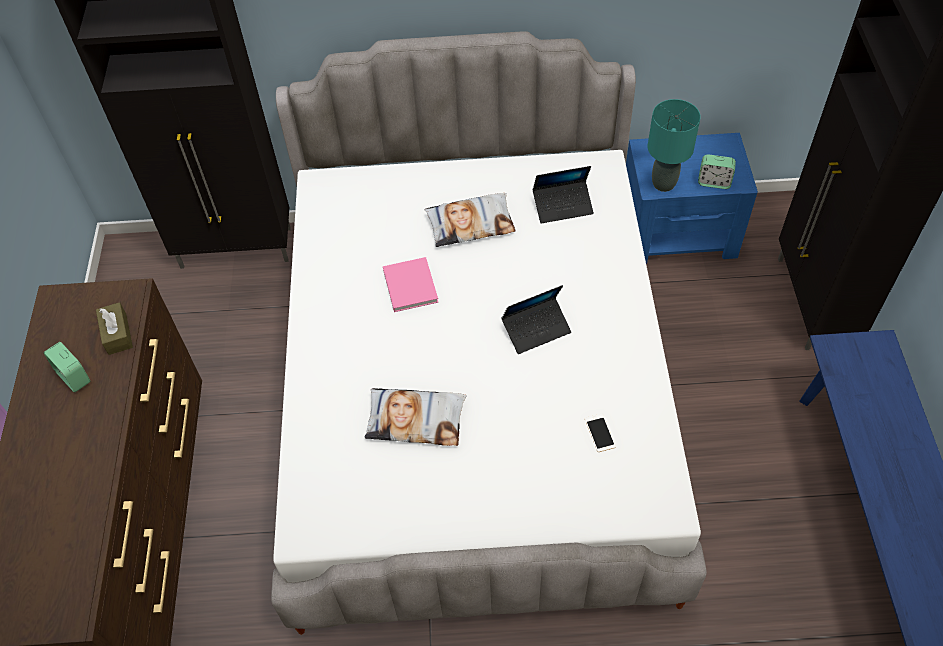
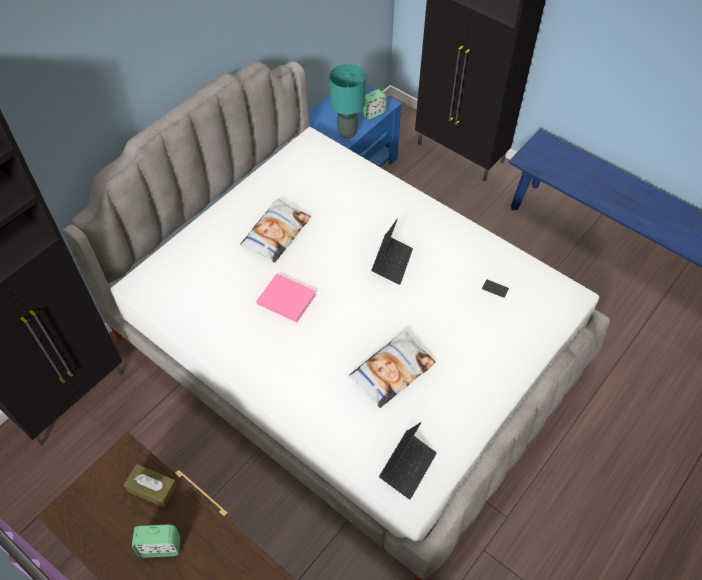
camera: 50 degrees left, 0 degrees up
laptop [533,166,594,224] -> laptop moved to [379,422,437,499]

